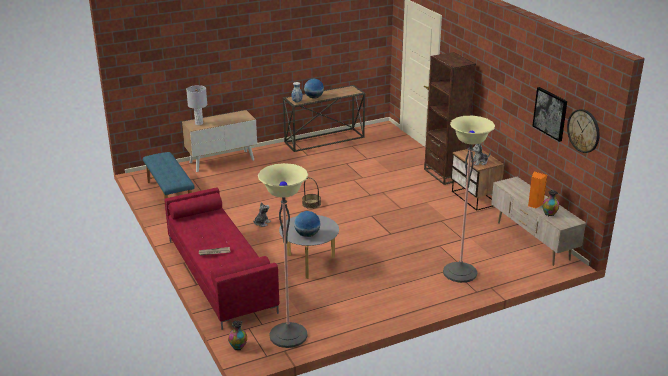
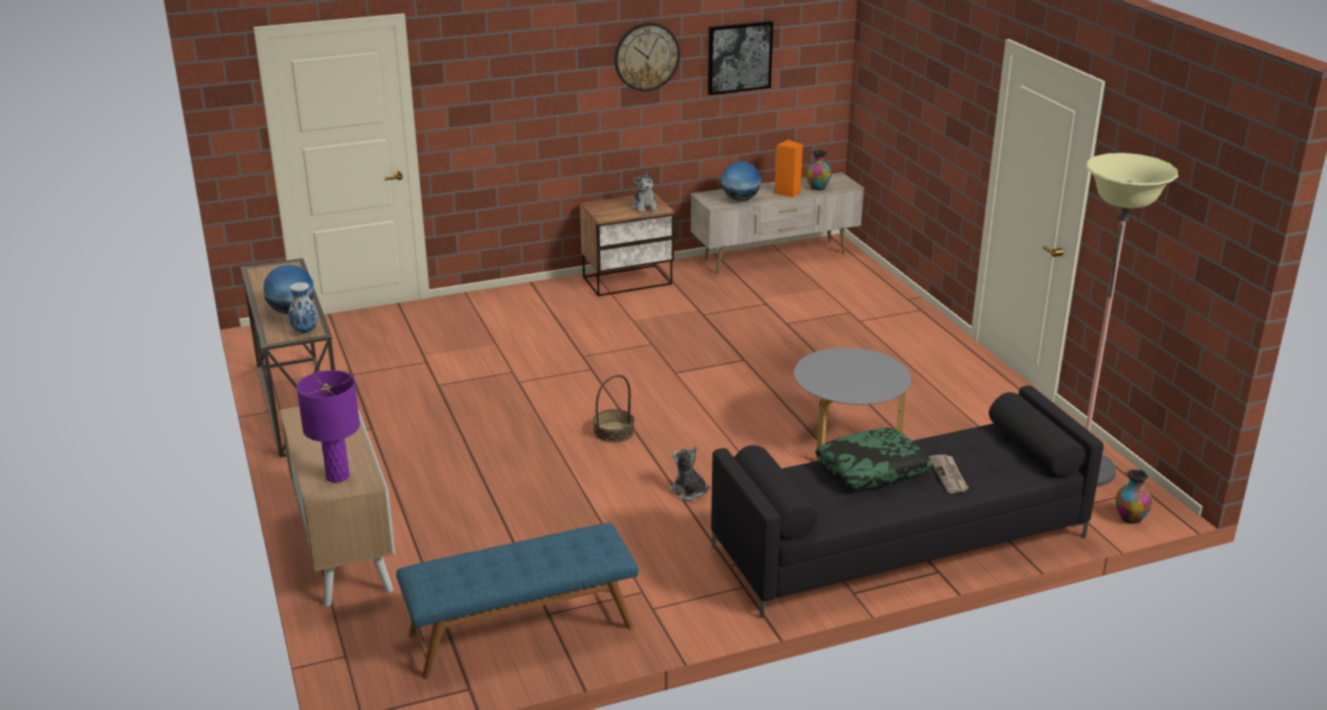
camera: 85 degrees left, 0 degrees up
red sofa [164,187,279,330] -> black sofa [711,385,1104,618]
grey table lamp [186,85,207,125] -> purple table lamp [297,370,360,483]
globe [294,211,320,237] -> globe moved to [721,161,761,201]
brown bookcase [424,52,476,185] -> none
floor lamp [443,116,495,283] -> none
wall clock [567,109,600,153] -> wall clock moved to [615,23,680,91]
none -> pillow [815,428,932,489]

